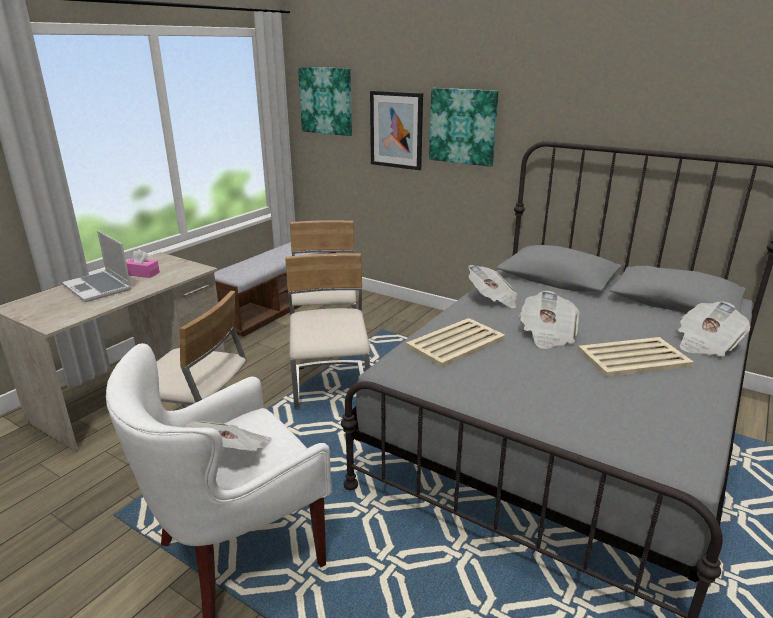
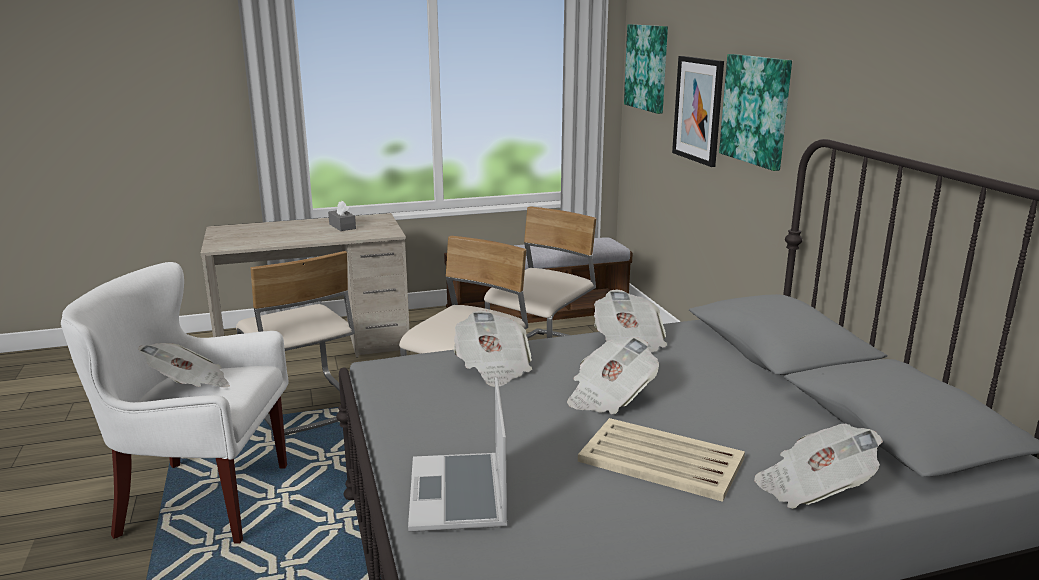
camera: 40 degrees right, 5 degrees down
laptop [62,231,132,302] -> laptop moved to [408,377,507,532]
pink tissue box [126,249,160,278] -> grey tissue box [328,201,356,231]
beige tray [406,318,505,368] -> newspaper [454,310,532,387]

